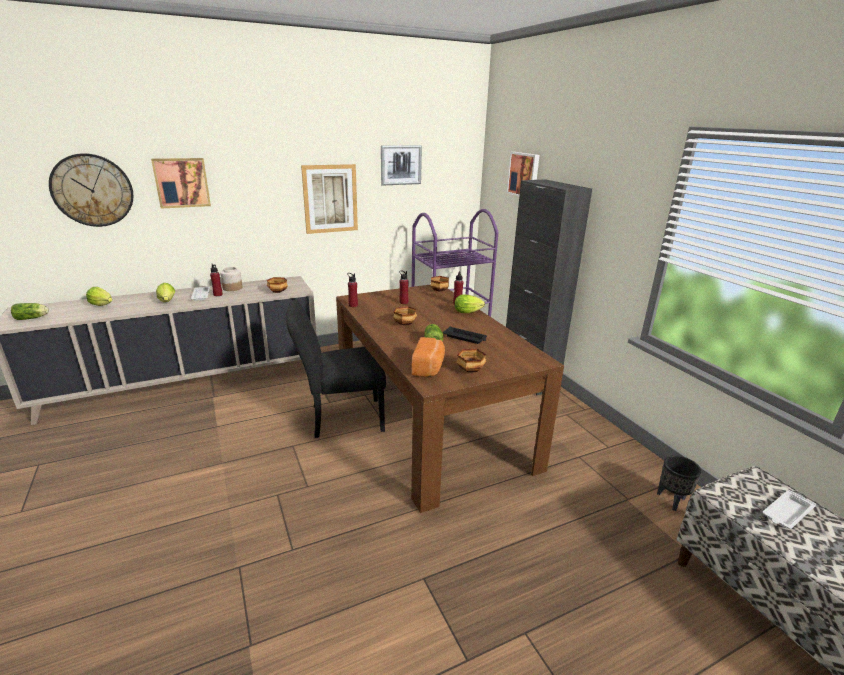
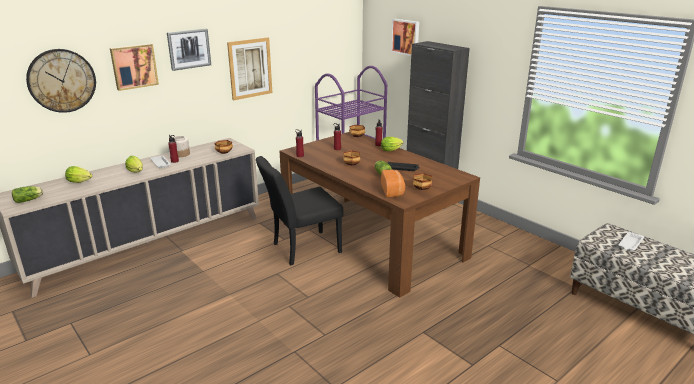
camera: 15 degrees left, 0 degrees up
picture [381,145,422,186] -> picture moved to [167,29,211,71]
black planter [657,455,702,511] -> none

